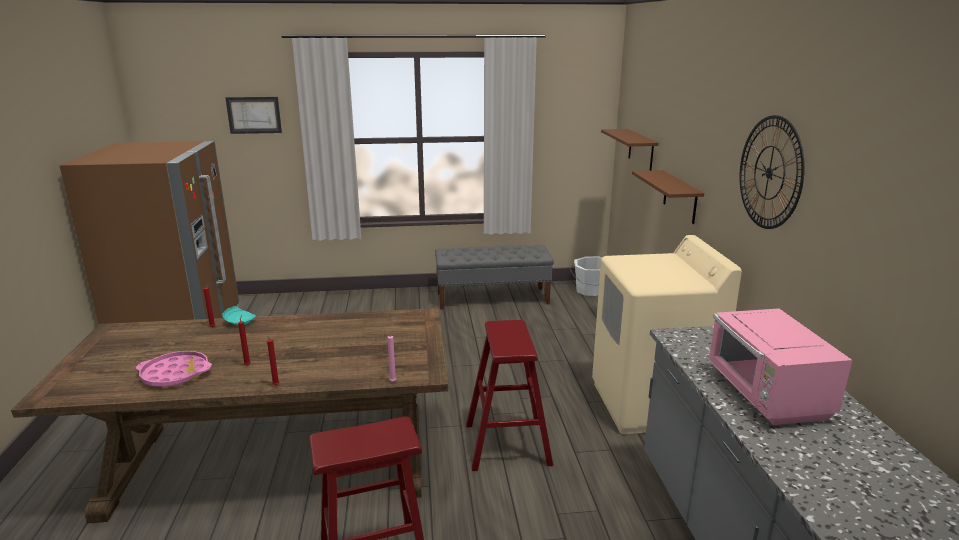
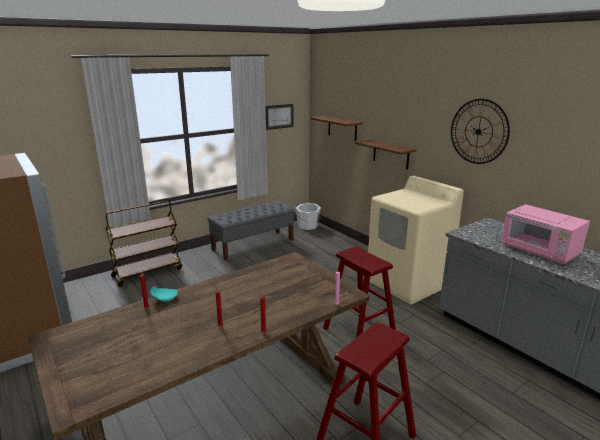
camera: 30 degrees left, 0 degrees up
pink tray [136,351,212,387] -> none
picture [225,97,282,134] -> picture moved to [265,104,294,130]
none -> brown cart [106,201,182,287]

